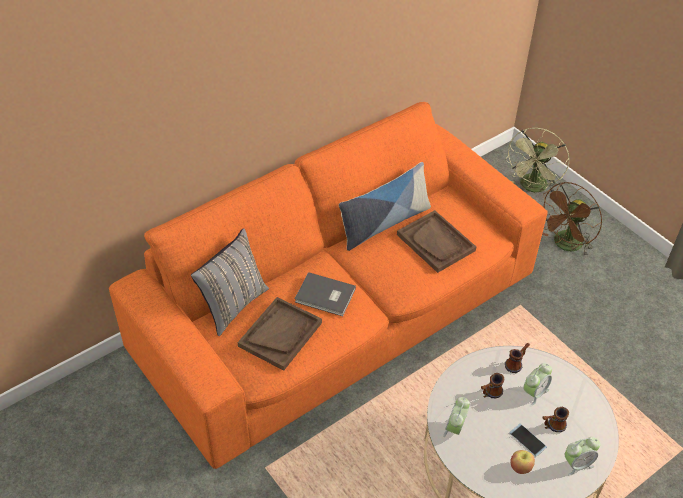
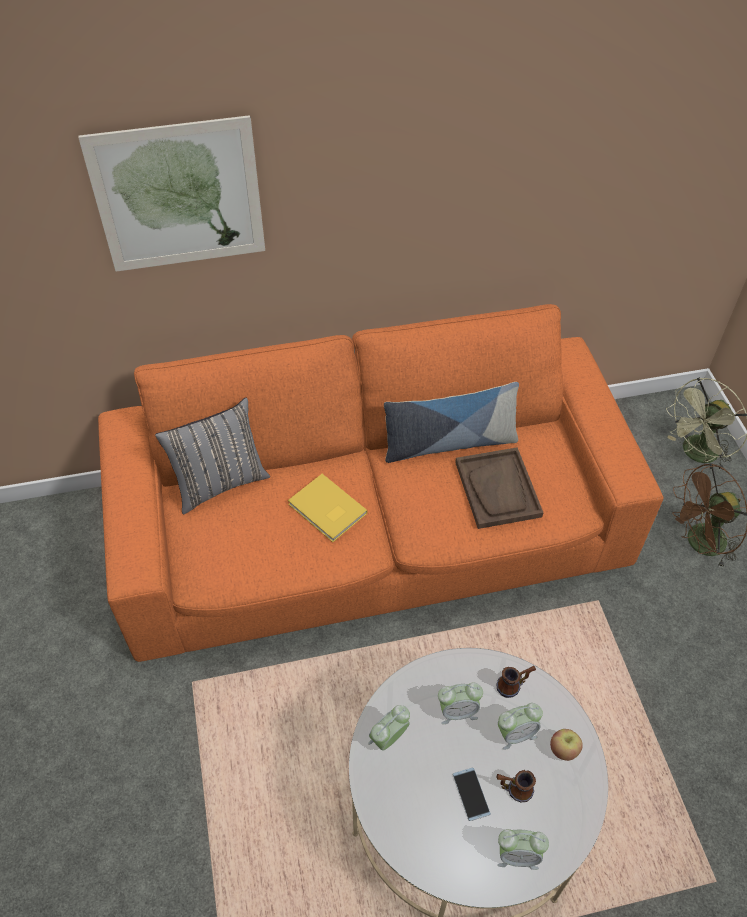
camera: 25 degrees right, 5 degrees up
brown tray [237,297,322,371] -> none
grey book [295,272,356,316] -> yellow book [288,474,368,542]
mug [481,373,505,398] -> alarm clock [438,682,483,724]
apple [510,450,535,474] -> apple moved to [550,729,583,761]
none -> picture [78,115,265,272]

